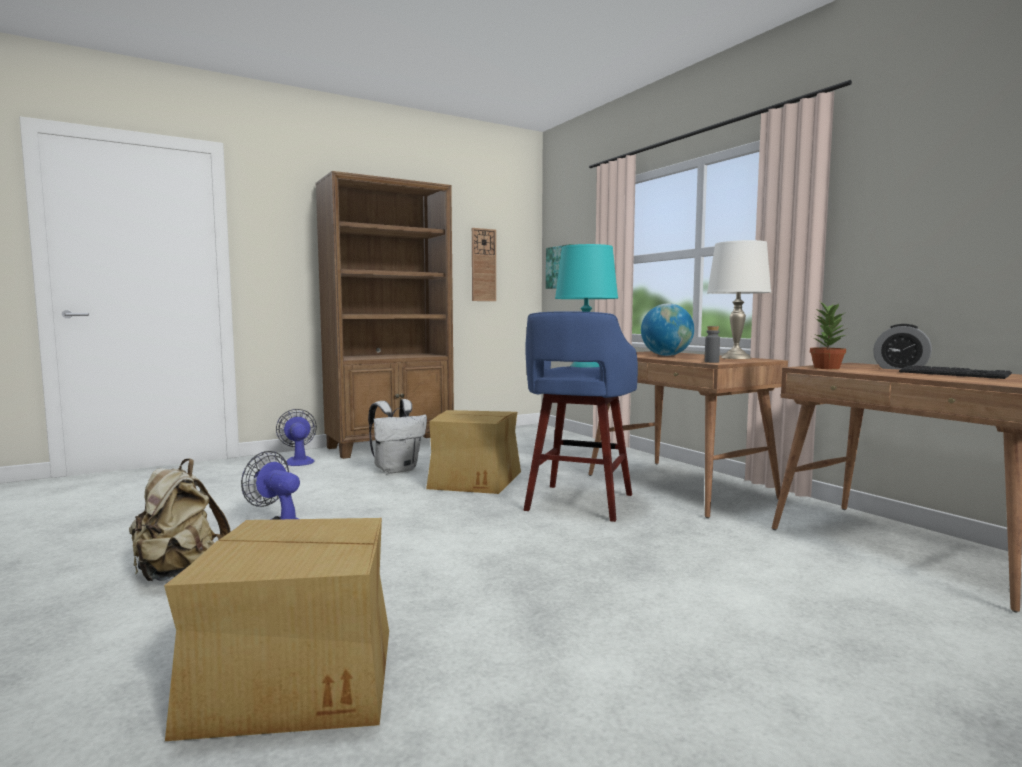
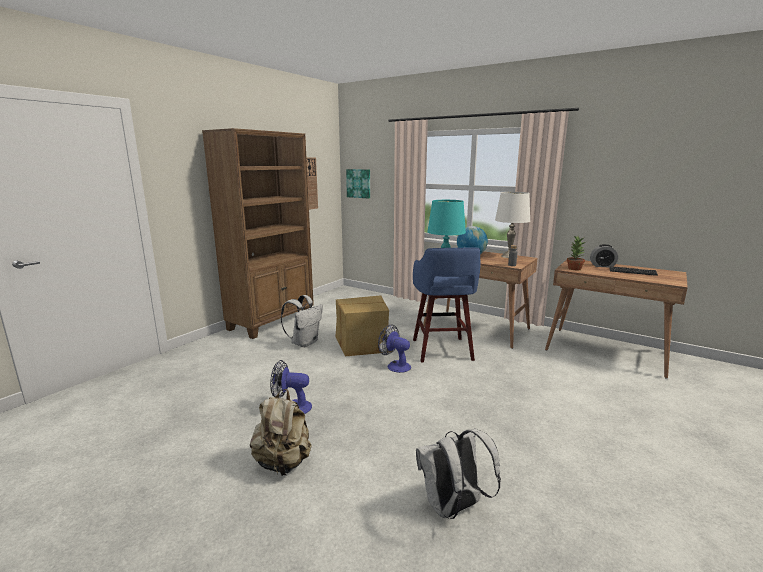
camera: 25 degrees left, 10 degrees up
cardboard box [164,518,389,741] -> white backpack [416,428,501,519]
fan [276,409,317,466] -> fan moved to [378,324,411,373]

